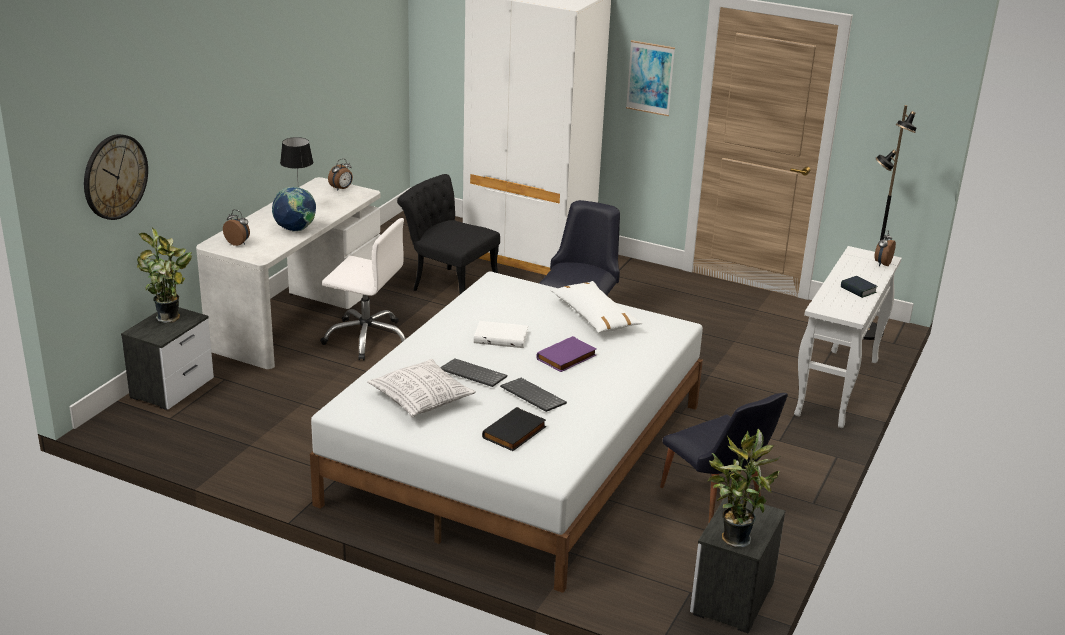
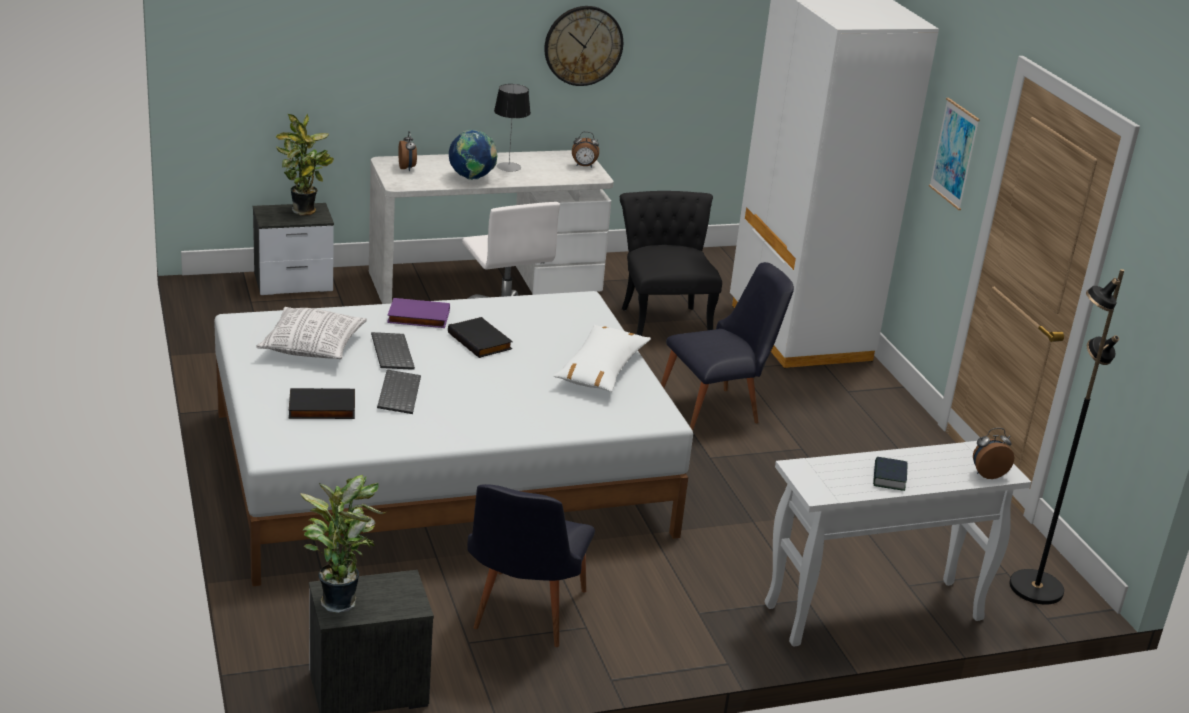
camera: 45 degrees right, 0 degrees up
wall clock [84,134,148,220] -> wall clock moved to [544,6,623,86]
white book [474,321,528,348] -> black book [448,317,513,358]
purple book [536,336,596,372] -> purple book moved to [387,298,450,328]

